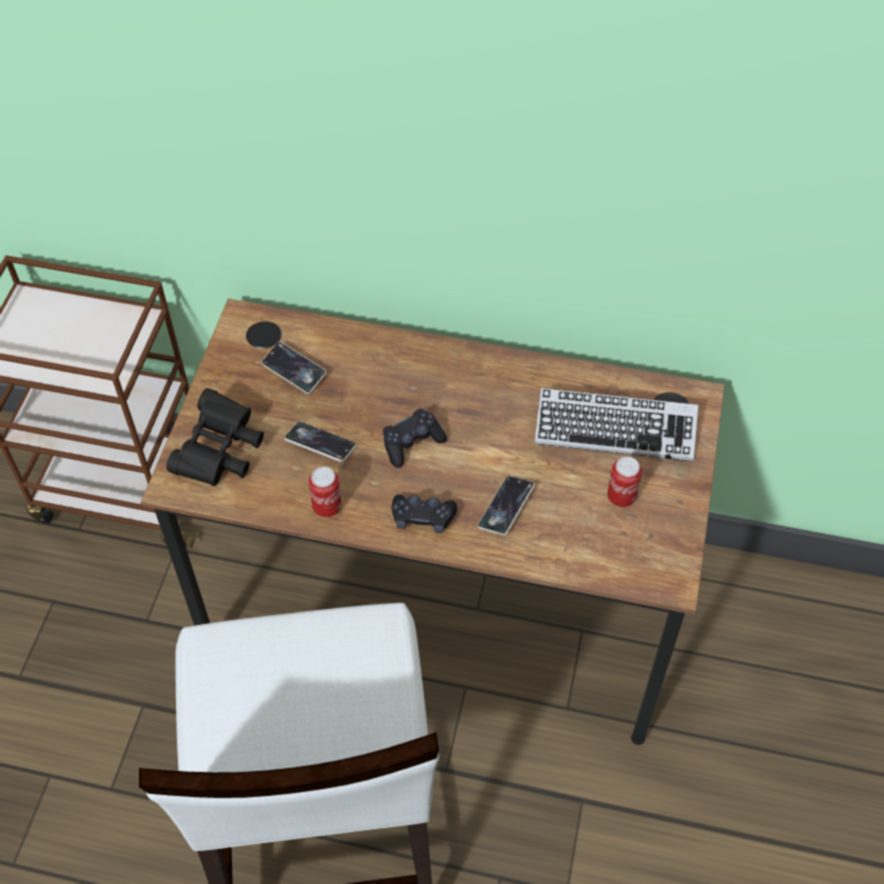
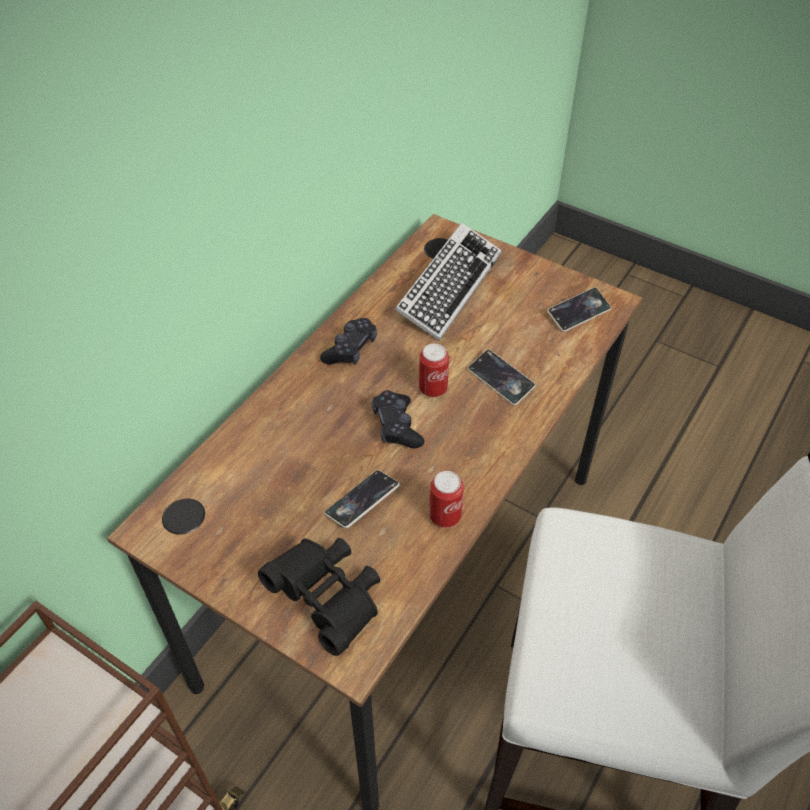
camera: 70 degrees left, 5 degrees down
phone [261,341,326,394] -> phone moved to [547,288,611,332]
black game controller [392,494,457,533] -> black game controller moved to [320,318,377,365]
can [607,457,642,507] -> can moved to [419,344,449,397]

